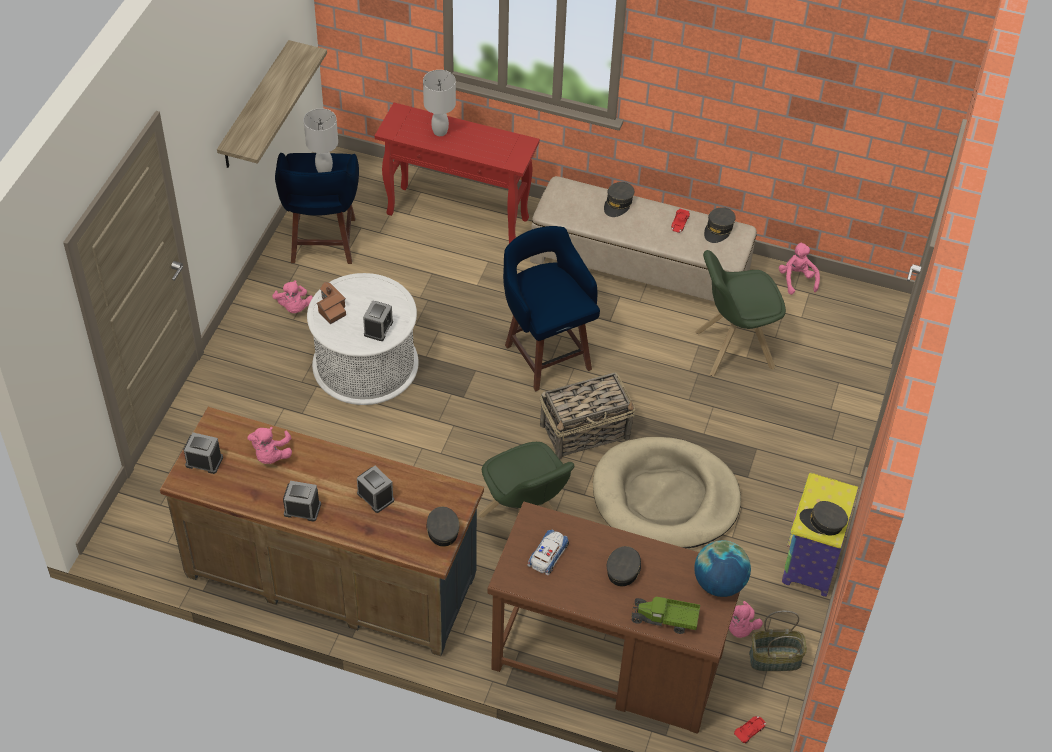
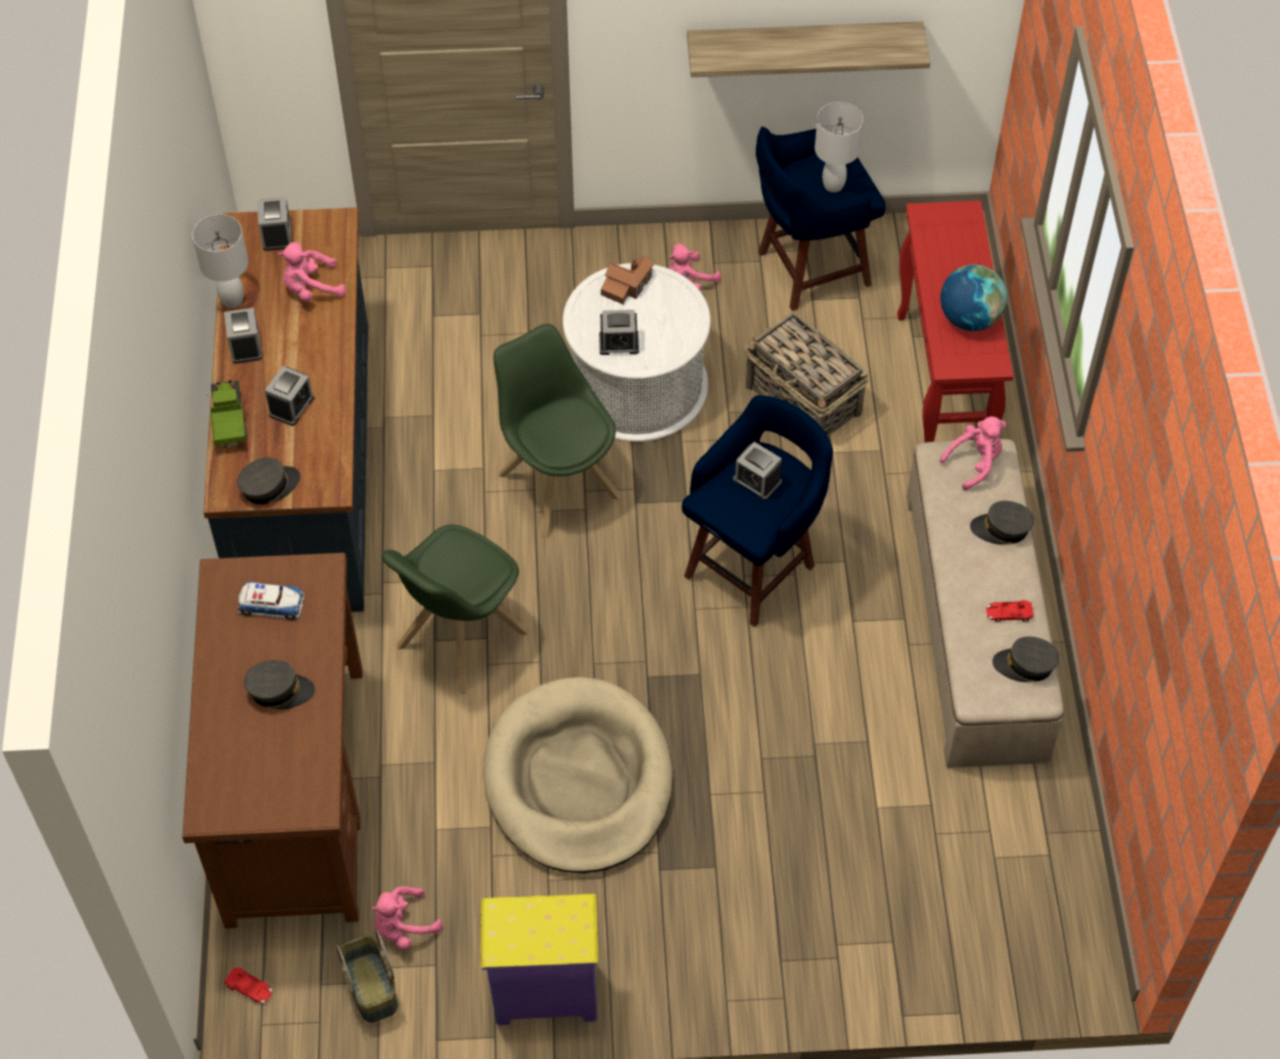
camera: 70 degrees right, 5 degrees up
white table lamp [423,70,456,136] -> white table lamp moved to [192,214,248,308]
basket [540,373,636,459] -> basket moved to [744,313,869,436]
toy truck [631,597,700,634] -> toy truck moved to [206,380,247,449]
globe [694,540,751,597] -> globe moved to [940,264,1007,331]
green chair [695,250,786,377] -> green chair moved to [493,324,621,538]
pink plush toy [779,242,820,295] -> pink plush toy moved to [939,416,1006,490]
grey cap [799,501,848,535] -> none
none -> alarm clock [733,442,782,501]

